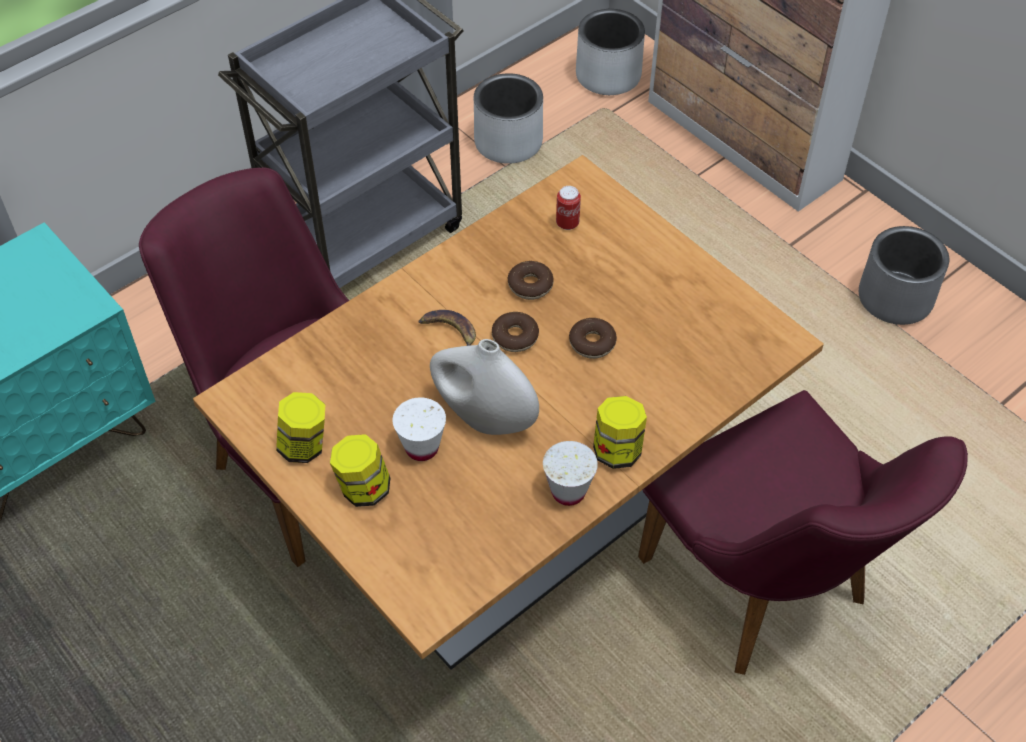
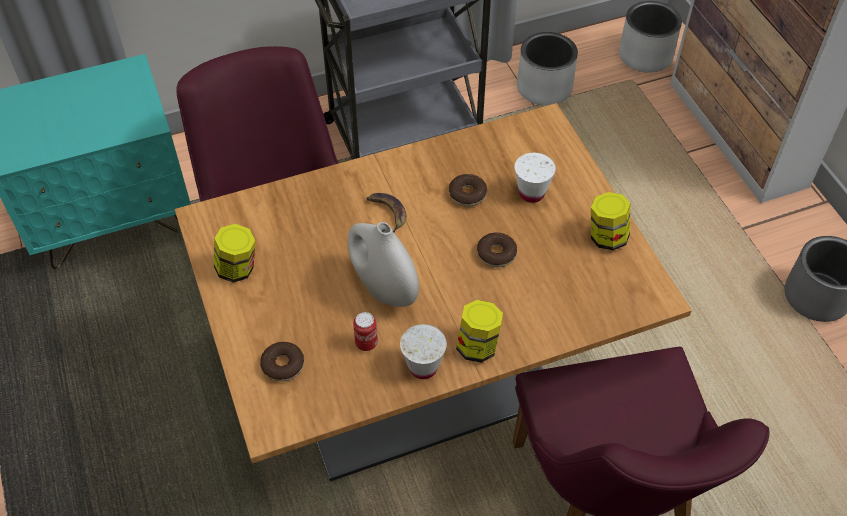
camera: 20 degrees right, 0 degrees up
jar [330,434,390,507] -> jar moved to [591,192,631,250]
white cup [392,397,446,461] -> white cup moved to [515,153,556,203]
donut [492,312,539,352] -> donut moved to [260,342,304,381]
can [556,186,581,230] -> can moved to [353,312,378,351]

